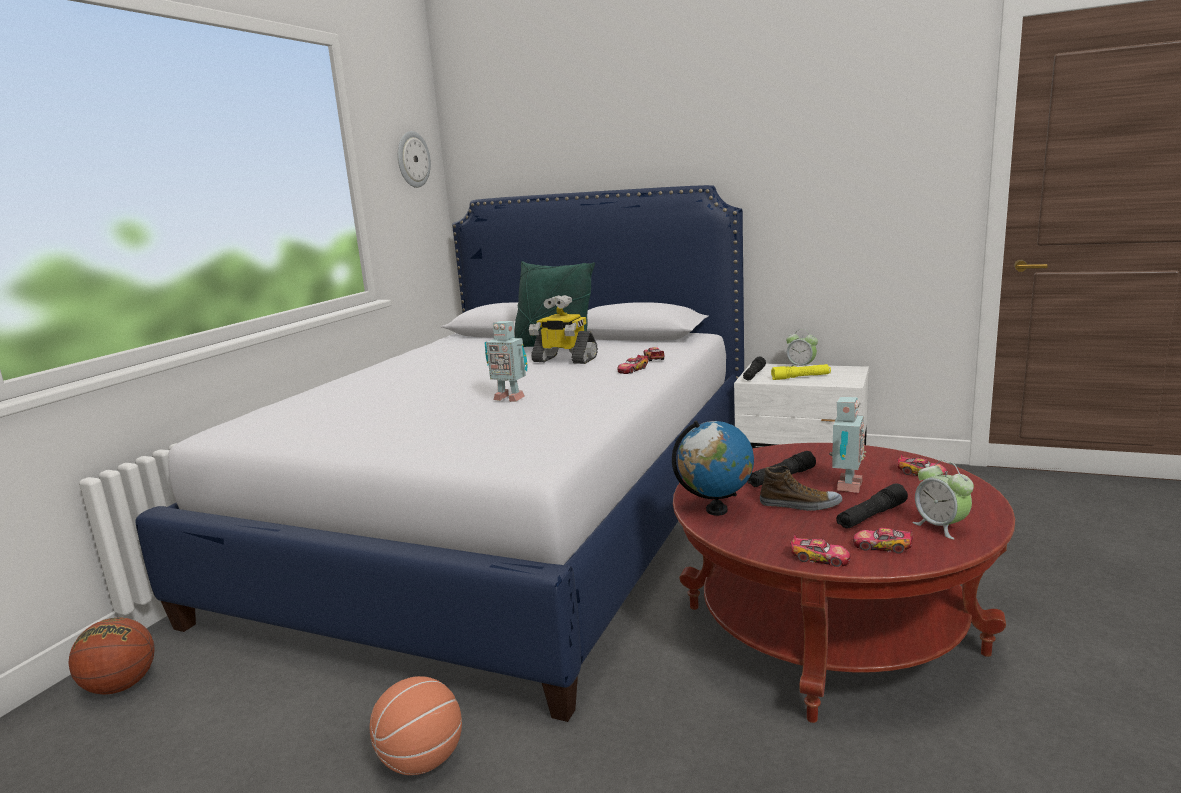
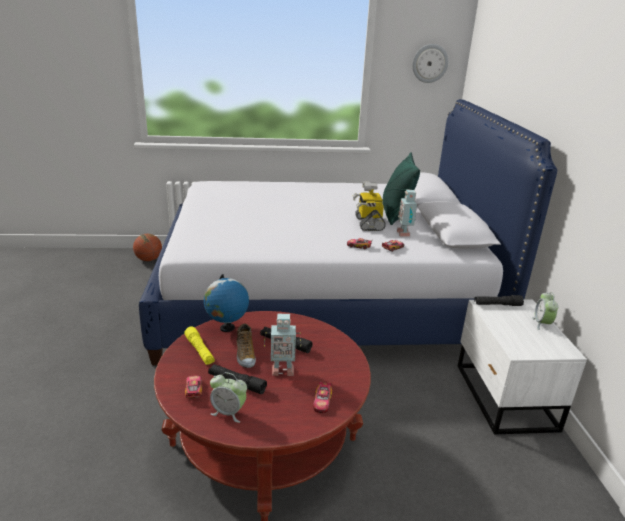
camera: 60 degrees right, 10 degrees up
basketball [369,676,462,775] -> none
toy robot [484,321,527,402] -> toy robot moved to [397,189,417,237]
yellow flashlight [771,364,831,380] -> yellow flashlight moved to [184,326,215,365]
toy car [790,534,851,567] -> none
alarm clock [912,460,974,540] -> alarm clock turned 105 degrees counterclockwise [210,372,247,423]

